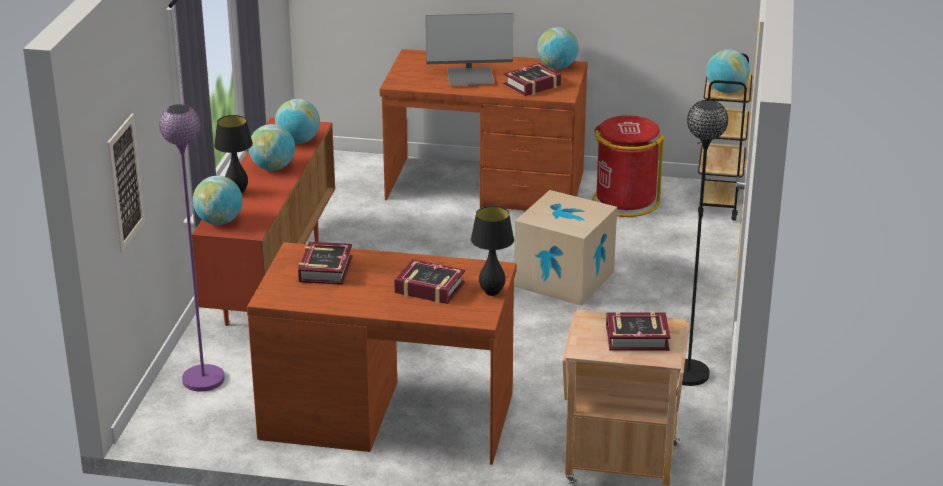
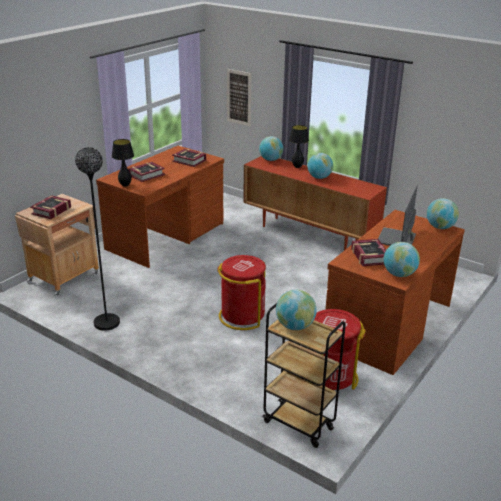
camera: 115 degrees right, 0 degrees up
purple floor lamp [159,104,225,392] -> none
globe [275,99,320,144] -> globe moved to [427,198,459,229]
cardboard box [514,190,617,306] -> red trash can [217,255,266,330]

